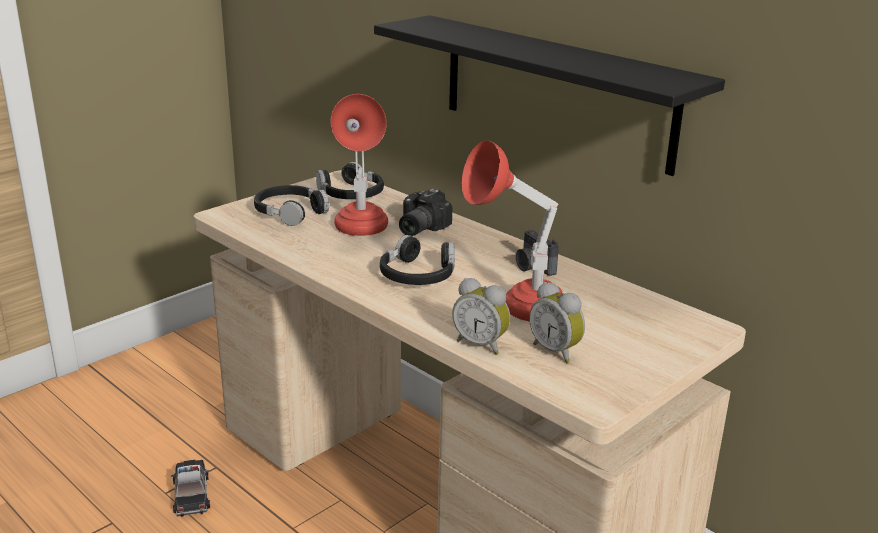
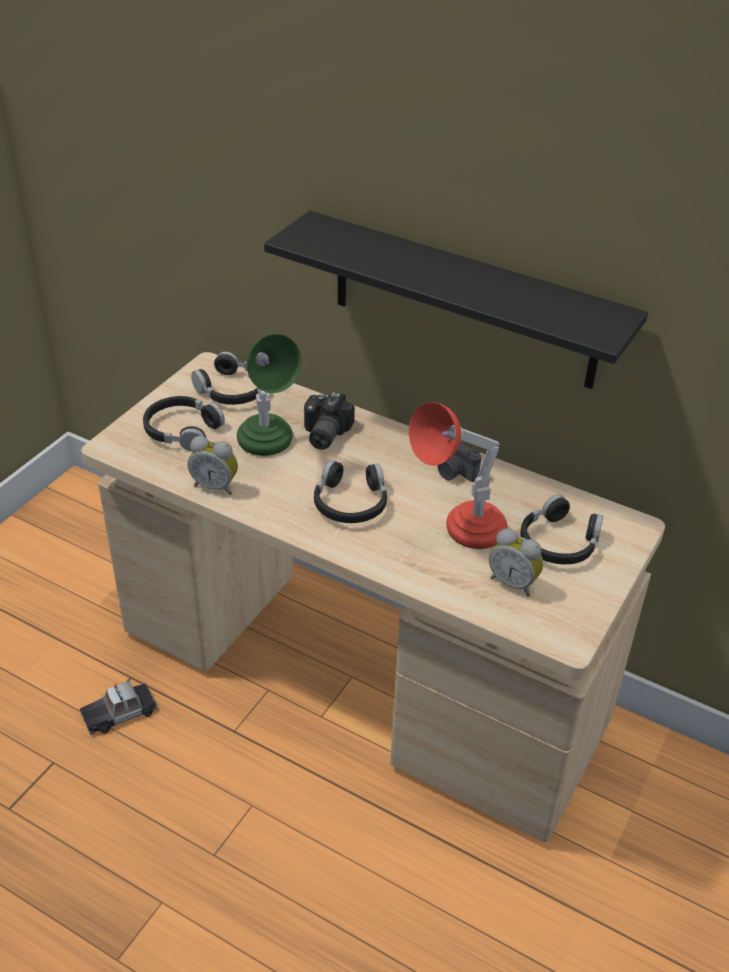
camera: 15 degrees left, 15 degrees up
toy car [171,460,210,517] -> toy car turned 90 degrees counterclockwise [80,681,157,735]
red table lamp [330,94,388,236] -> green table lamp [237,334,301,456]
alarm clock [452,278,510,355] -> alarm clock moved to [188,436,238,495]
none -> black headphones [520,495,603,564]

